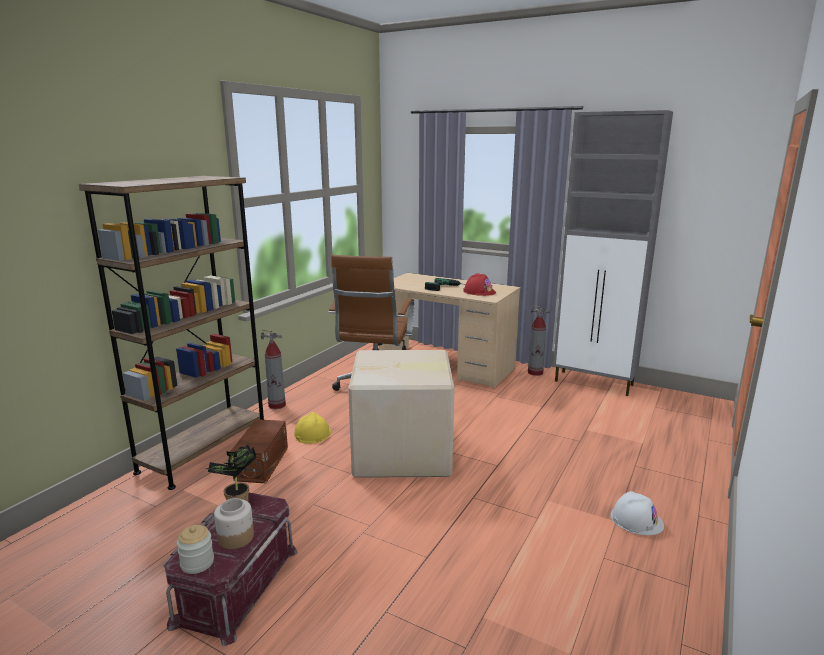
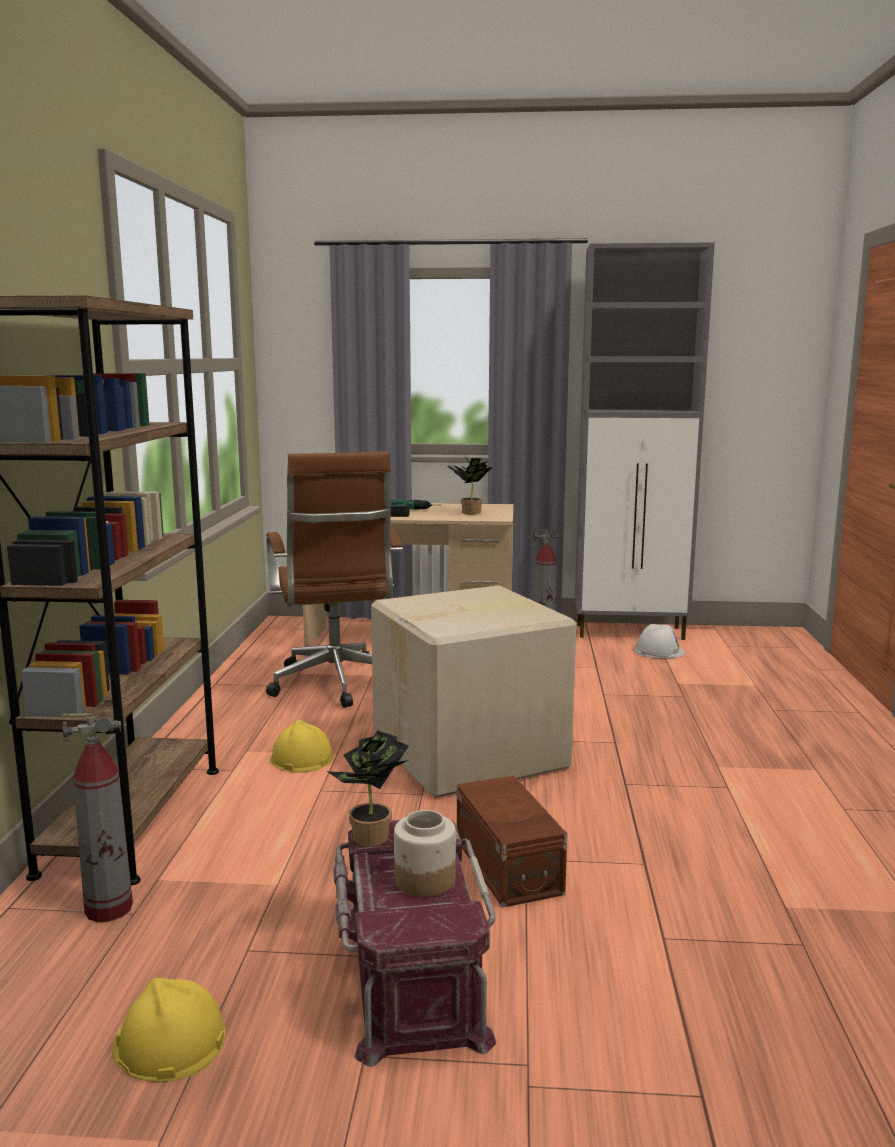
camera: 25 degrees left, 5 degrees down
jar [177,525,214,574] -> none
brown storage box [230,419,288,483] -> brown storage box moved to [457,776,567,908]
fire extinguisher [261,329,286,409] -> fire extinguisher moved to [62,713,133,922]
red hard hat [463,273,496,296] -> potted plant [448,458,492,514]
white hard hat [610,491,664,535] -> white hard hat moved to [635,624,685,658]
none -> yellow hard hat [112,978,226,1082]

